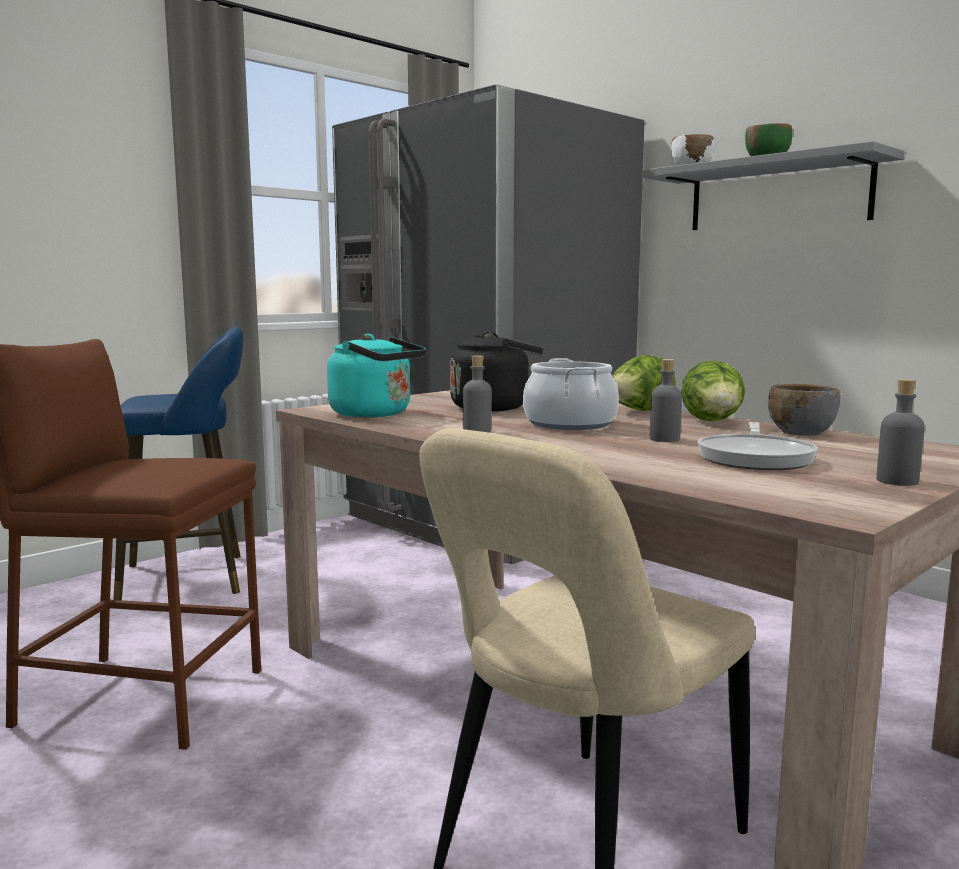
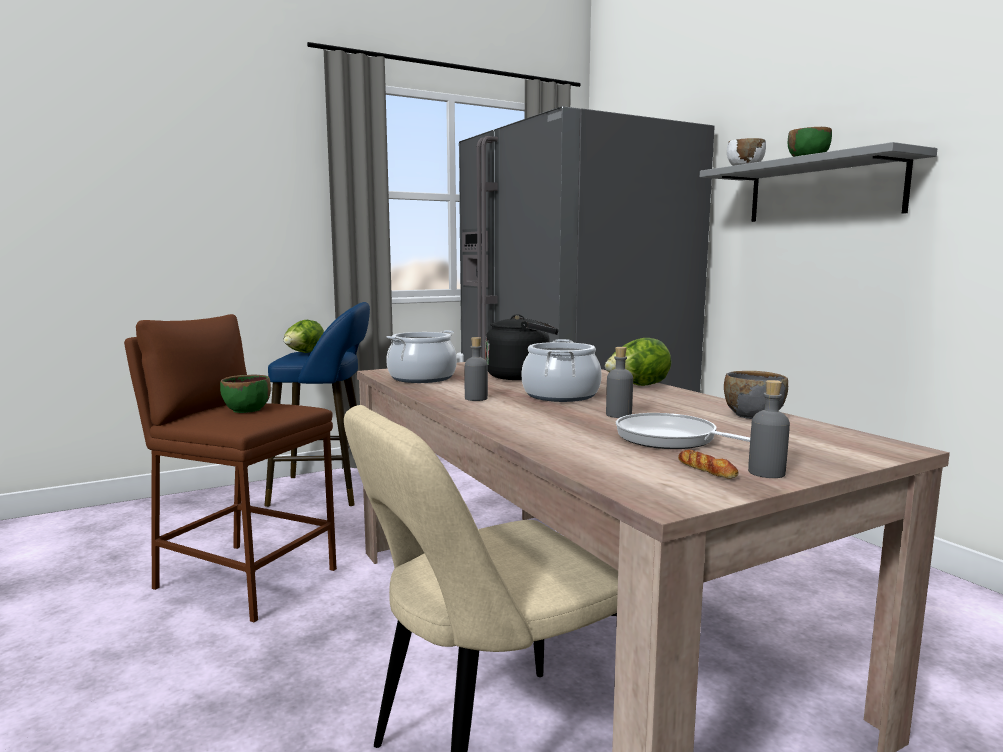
camera: 15 degrees right, 0 degrees up
turquoise kettle [327,334,426,418] -> cooking pot [386,330,457,383]
lettuce [681,360,745,421] -> lettuce moved to [283,320,324,353]
frying pan [698,422,818,470] -> frying pan turned 105 degrees clockwise [616,413,750,449]
none -> green bowl [220,375,271,413]
none -> bread [678,450,739,479]

